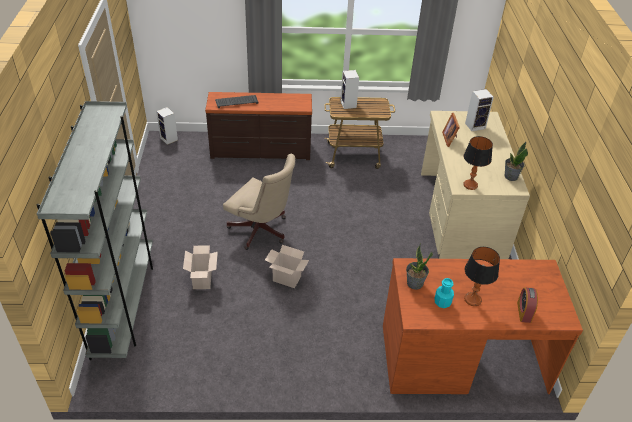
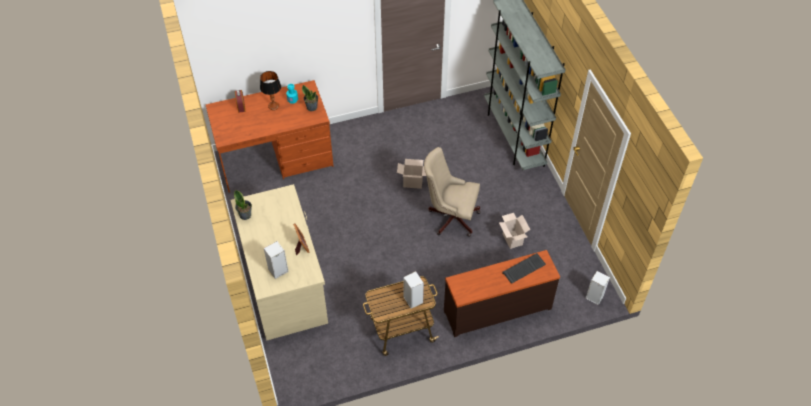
camera: 165 degrees right, 10 degrees up
cardboard box [183,245,218,289] -> cardboard box moved to [499,213,530,249]
table lamp [463,136,493,190] -> none

